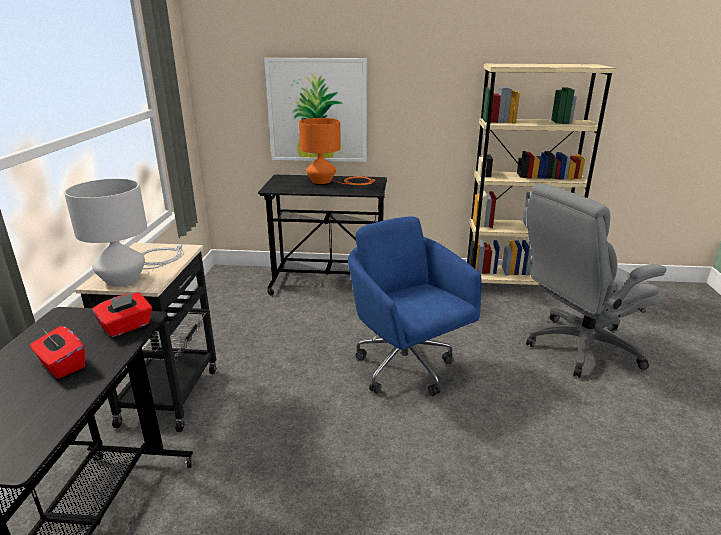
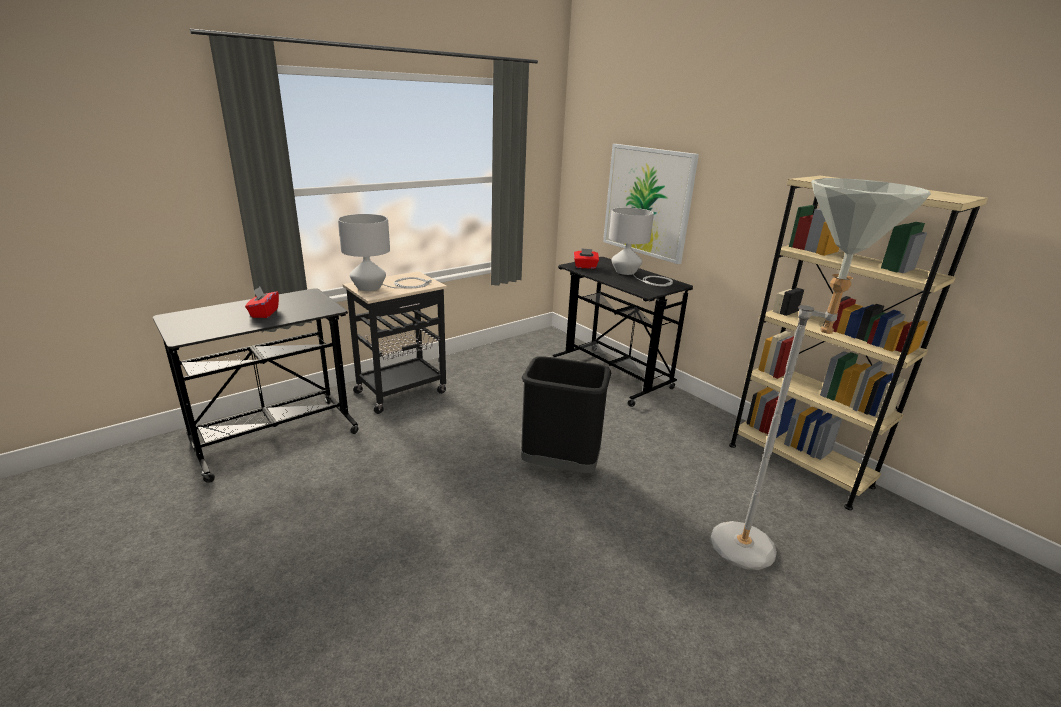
camera: 45 degrees right, 0 degrees up
red tissue box [92,293,152,337] -> red tissue box moved to [574,248,599,269]
orange table lamp [299,118,375,185] -> white table lamp [609,207,673,287]
blue office chair [348,216,481,396] -> black trash can [521,356,611,473]
grey office chair [526,184,667,378] -> grey floor lamp [710,178,931,570]

